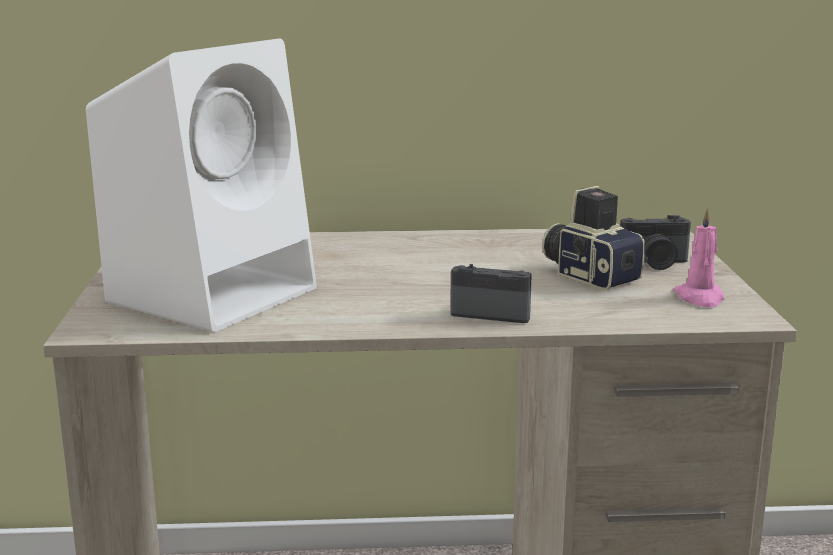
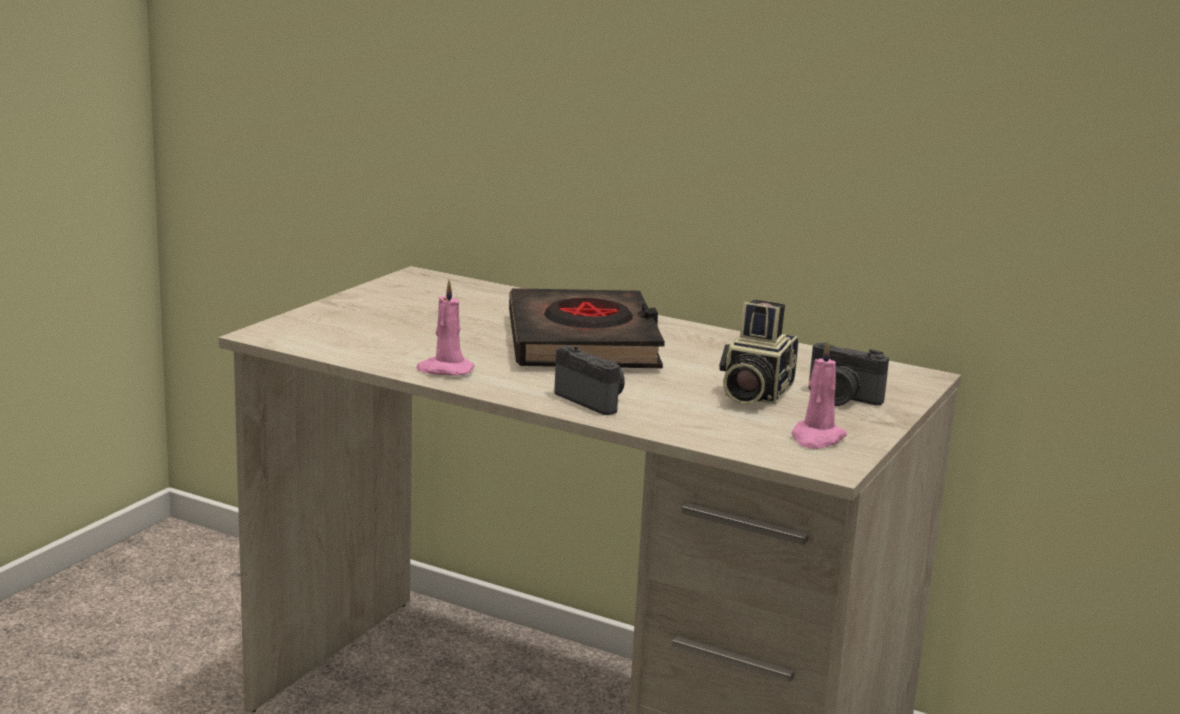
camera: 30 degrees right, 0 degrees up
white speaker [86,38,317,332] -> none
camera [542,186,648,290] -> camera turned 150 degrees counterclockwise [719,300,799,405]
none -> pink candle [416,280,475,376]
none -> black book [509,288,665,368]

